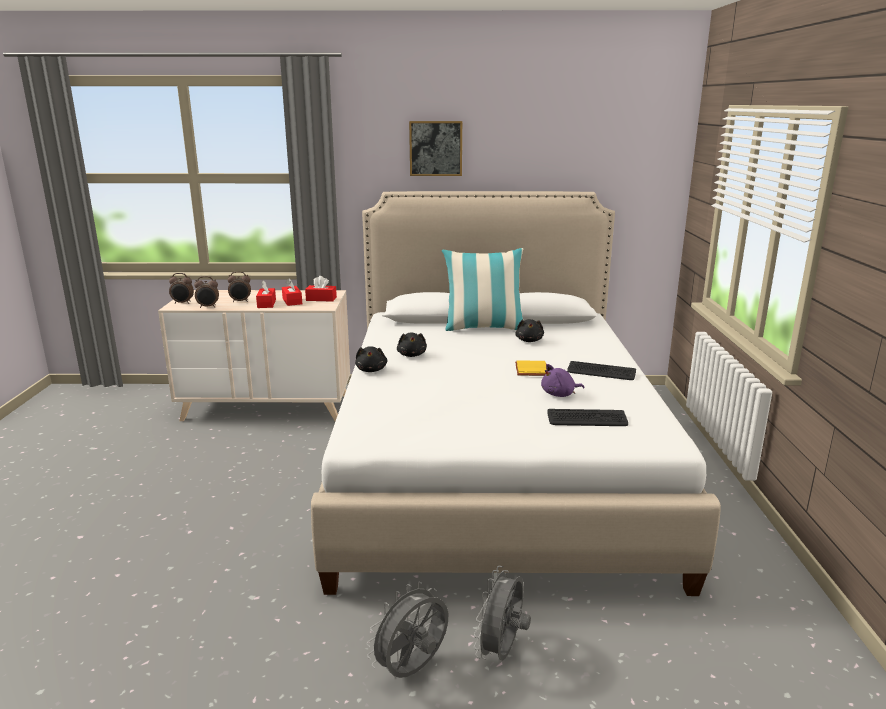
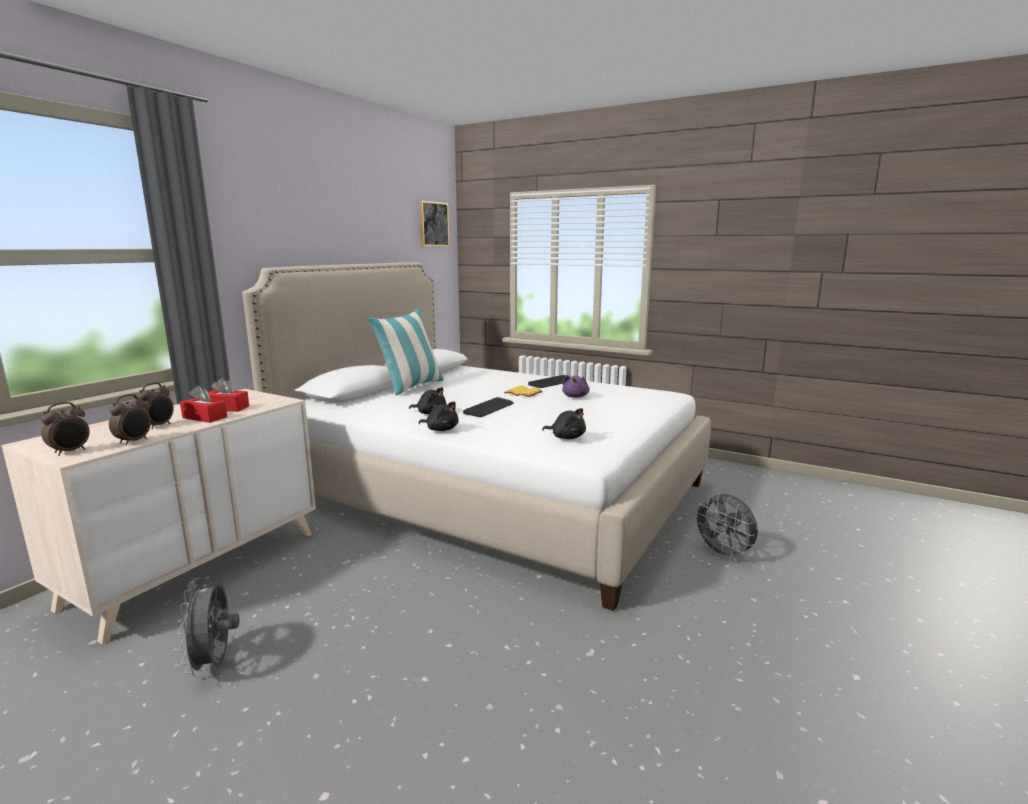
camera: 60 degrees left, 5 degrees down
red tissue box [305,276,337,302] -> none
grey fan [367,582,448,678] -> grey fan moved to [178,578,239,677]
picture [409,121,462,176] -> picture moved to [419,201,449,246]
black plush toy [515,319,544,342] -> black plush toy moved to [542,408,586,439]
keyboard [547,409,628,426] -> keyboard moved to [463,397,514,417]

